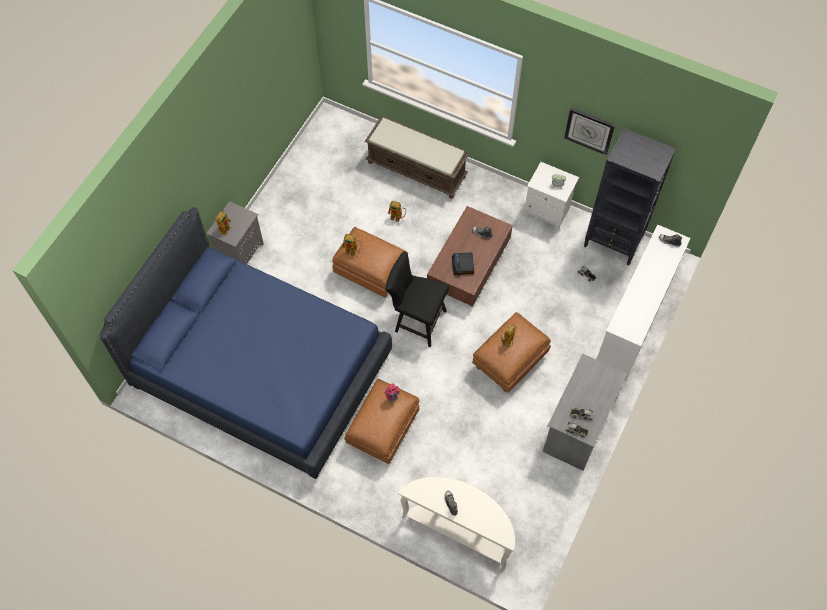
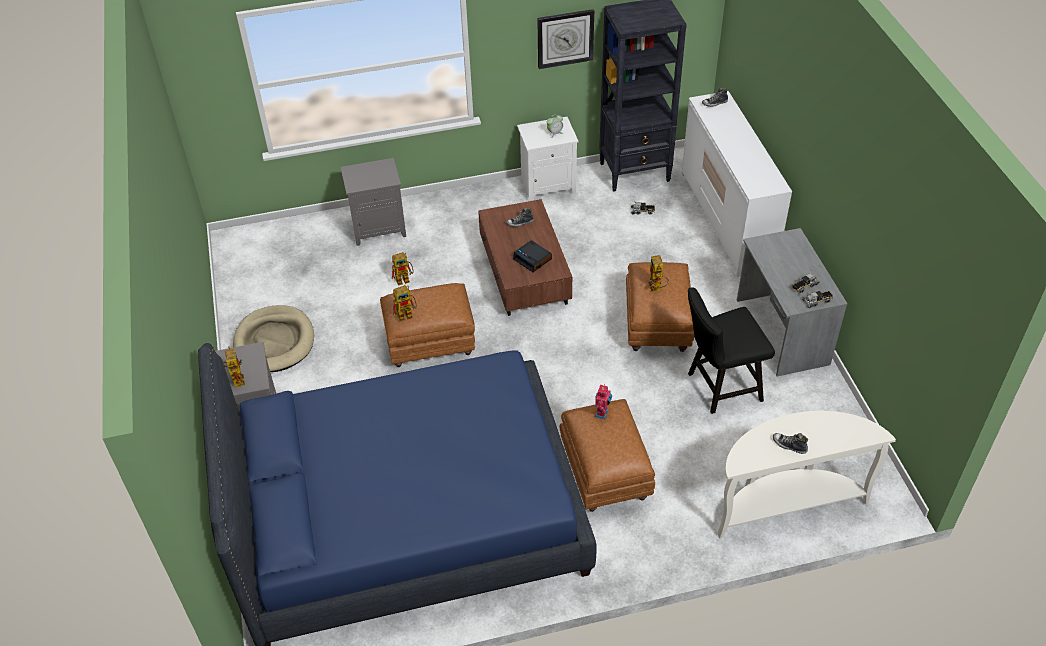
camera: 40 degrees left, 15 degrees down
brown bench [365,116,469,199] -> grey nightstand [341,158,406,246]
black chair [385,251,449,347] -> black chair moved to [688,287,775,414]
none -> beige dog bed [233,305,314,372]

